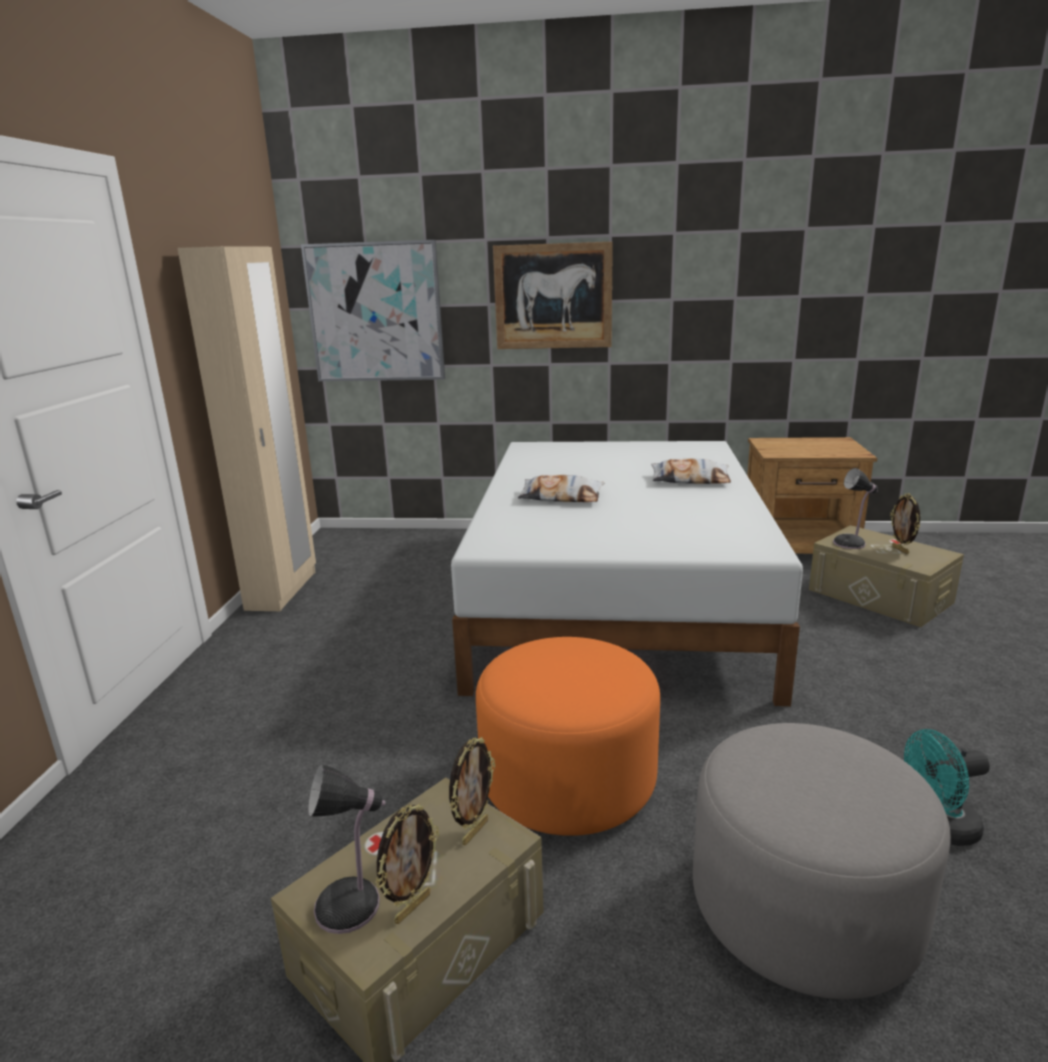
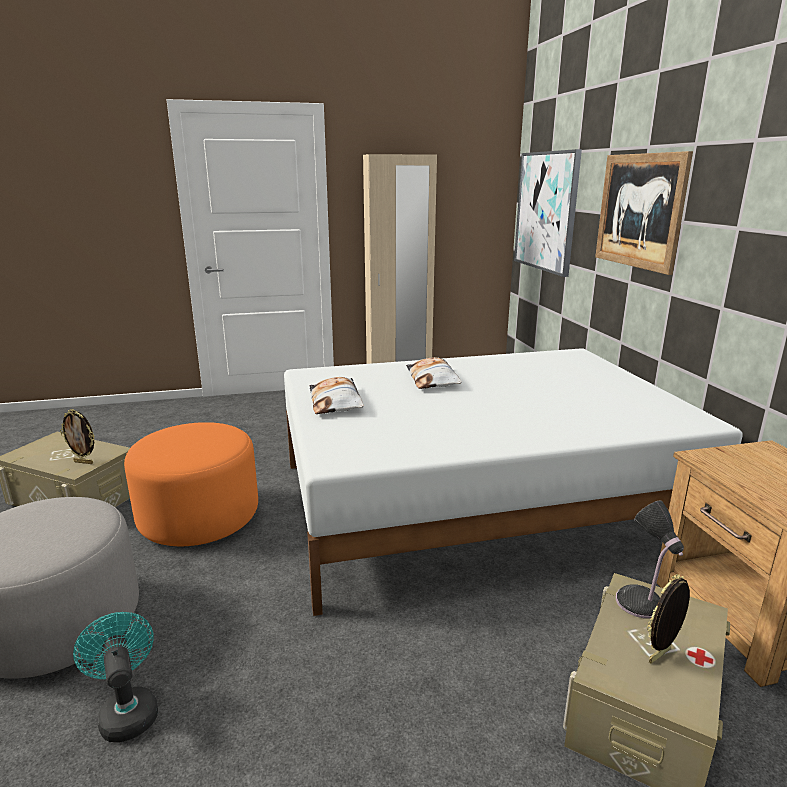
camera: 70 degrees right, 0 degrees up
table lamp [308,764,386,934] -> none
picture frame [375,804,439,924] -> none
pillow [651,459,731,484] -> pillow moved to [310,377,364,414]

